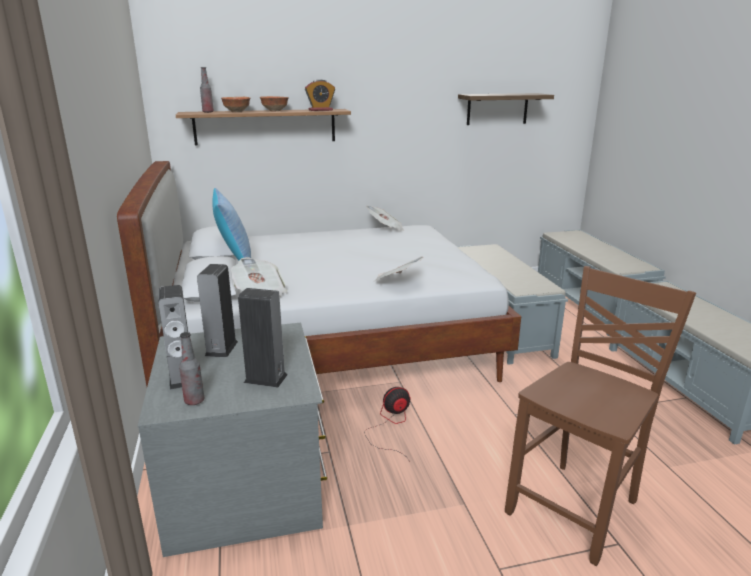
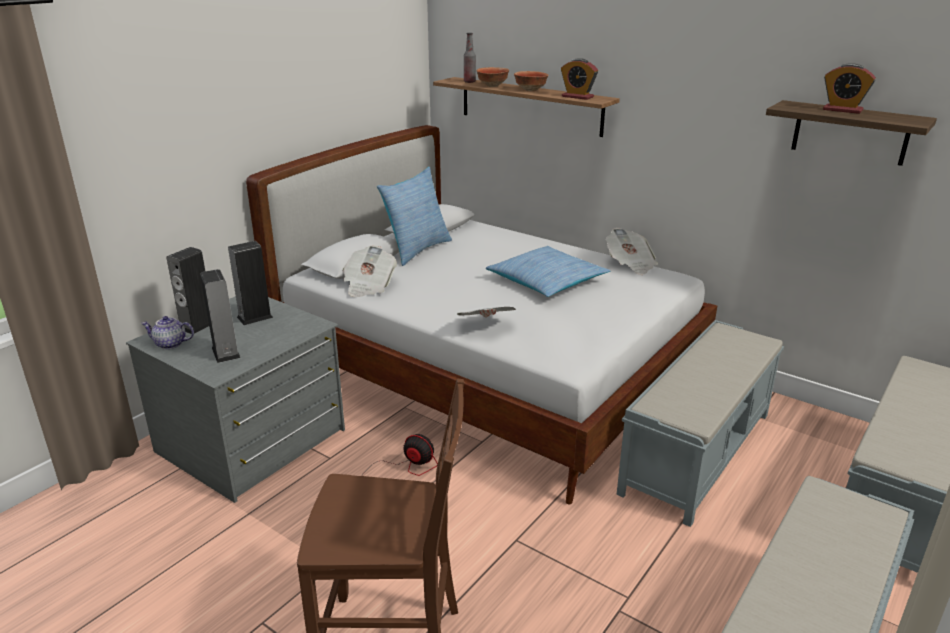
camera: 50 degrees right, 5 degrees up
bottle [179,332,204,405] -> teapot [141,316,194,349]
none -> pillow [486,246,611,297]
none -> alarm clock [823,63,876,114]

